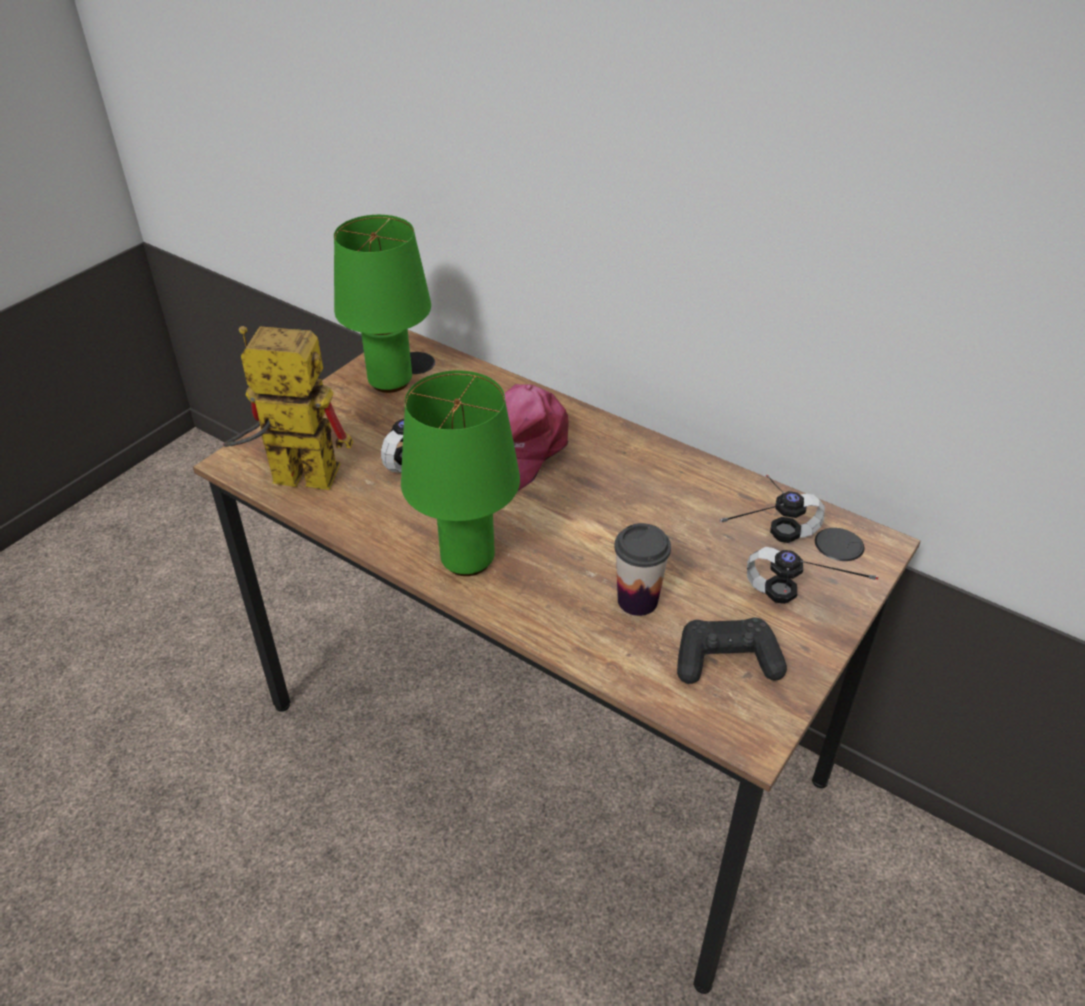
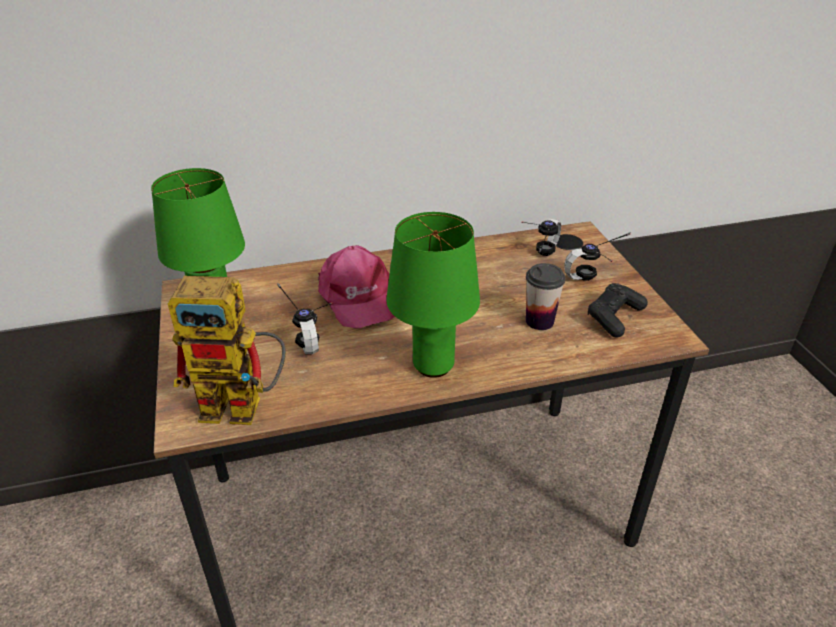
camera: 50 degrees left, 5 degrees down
toy robot [223,326,353,490] -> toy robot turned 135 degrees counterclockwise [168,276,286,425]

